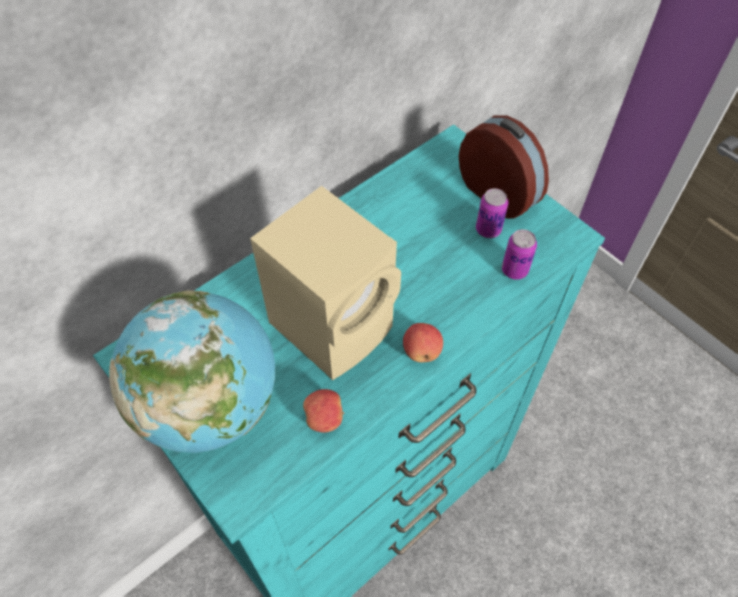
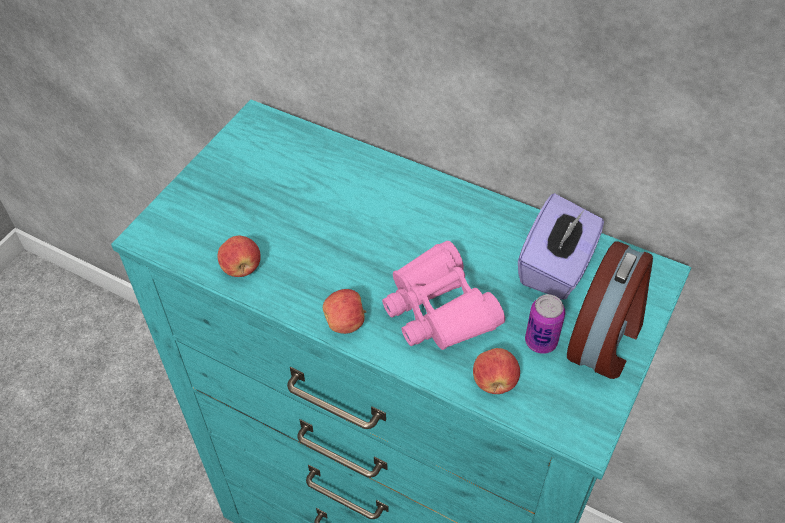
camera: 70 degrees right, 5 degrees down
globe [109,290,275,453] -> none
beige speaker [250,186,401,380] -> none
can [502,229,537,280] -> apple [473,348,520,394]
none -> pink binoculars [382,241,505,350]
none -> purple tissue box [518,193,604,300]

